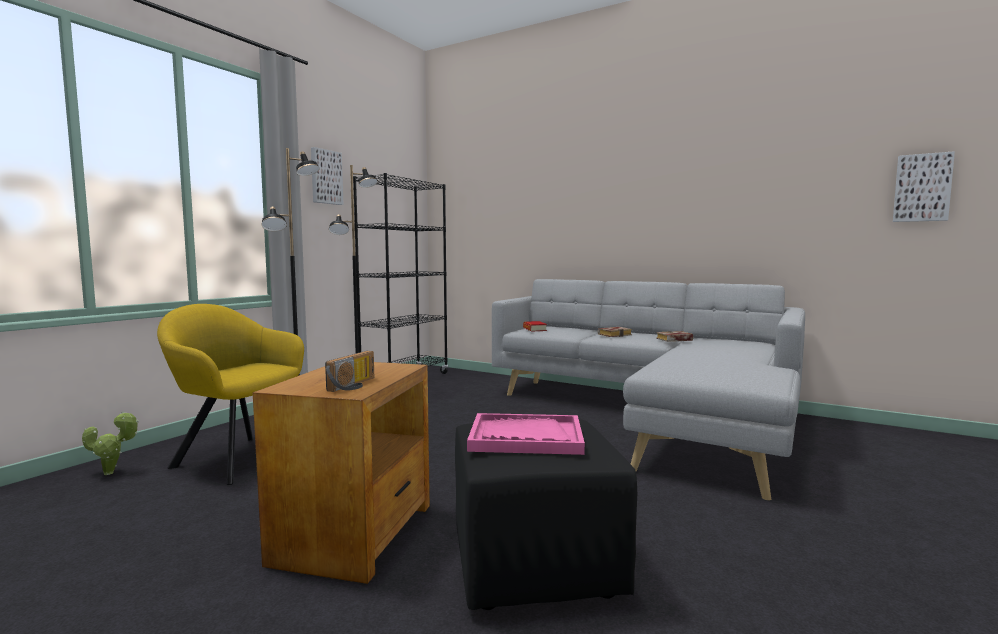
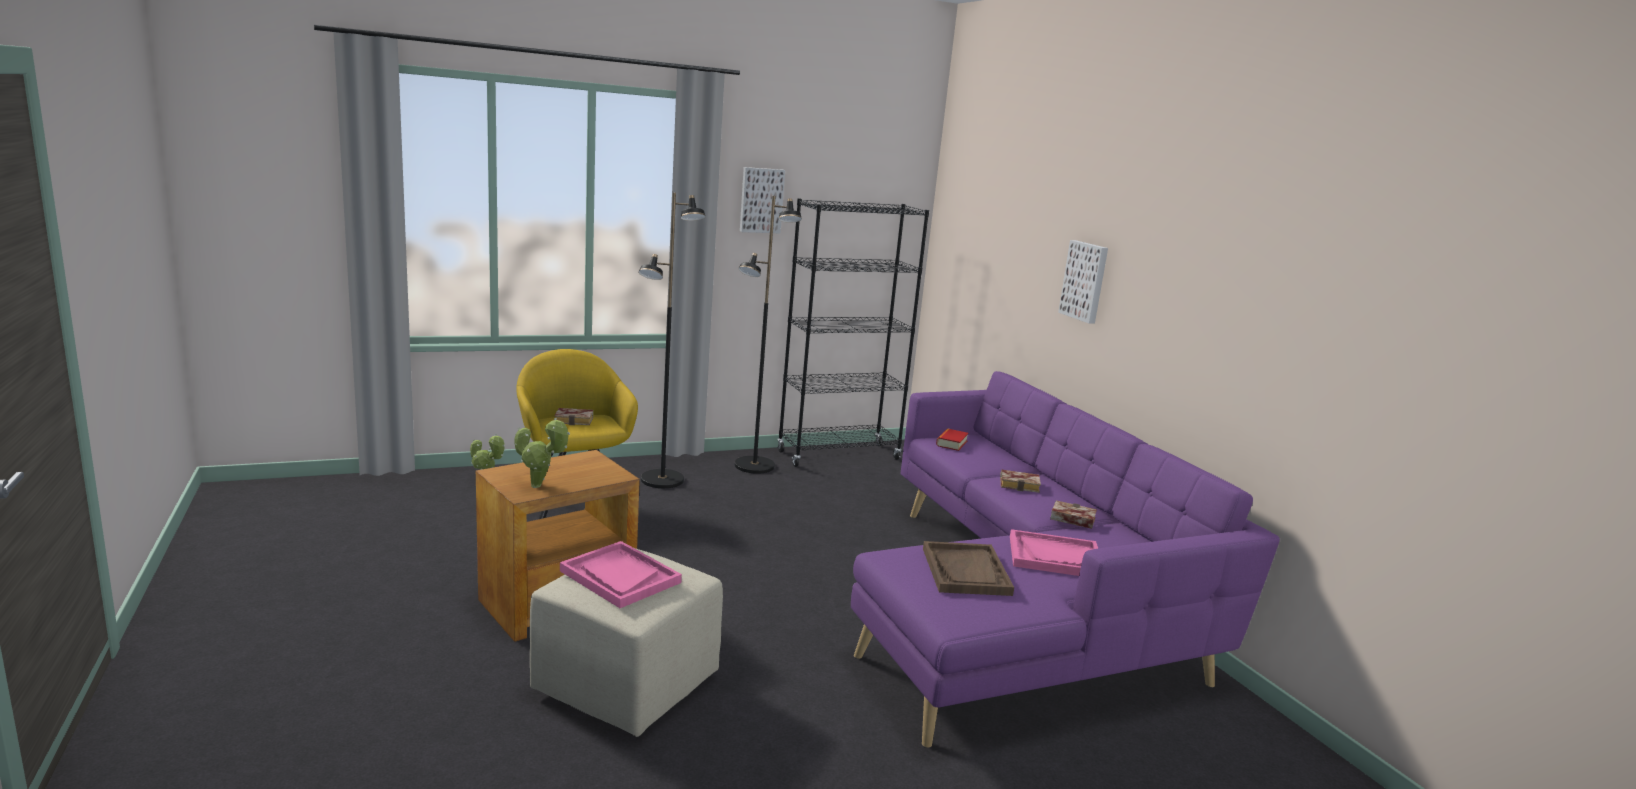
camera: 35 degrees right, 10 degrees up
radio [325,351,374,392] -> potted plant [514,418,570,488]
black ottoman [455,419,637,610] -> beige ottoman [530,548,723,737]
grey sofa [492,279,805,501] -> purple sofa [851,371,1280,748]
picture [893,151,955,222] -> picture moved to [1058,240,1108,324]
none -> book [554,408,593,425]
none -> brown tray [923,541,1014,596]
none -> pink tray [1010,529,1098,576]

